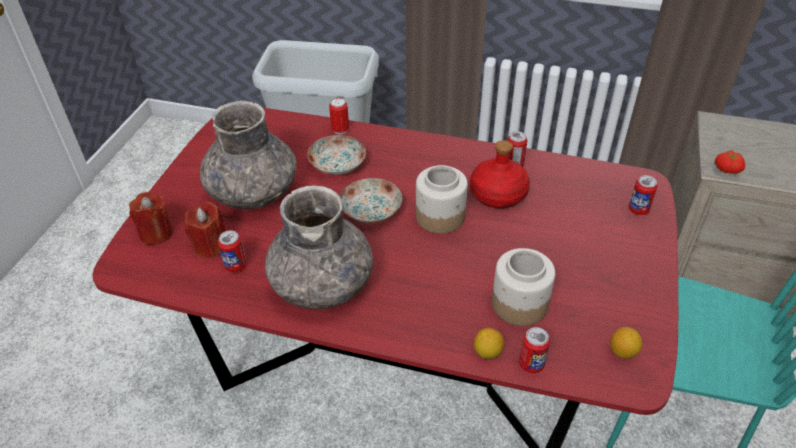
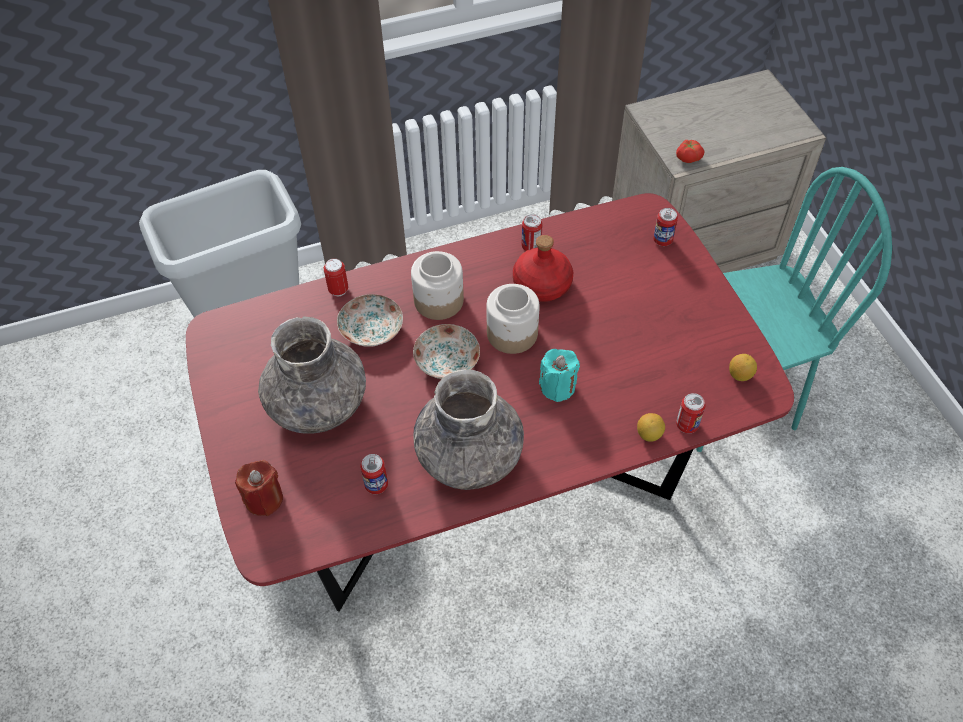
camera: 35 degrees left, 10 degrees up
red candle [184,202,226,258] -> none
jar [492,248,555,326] -> jar moved to [411,251,464,320]
none -> turquoise candle [539,349,580,402]

